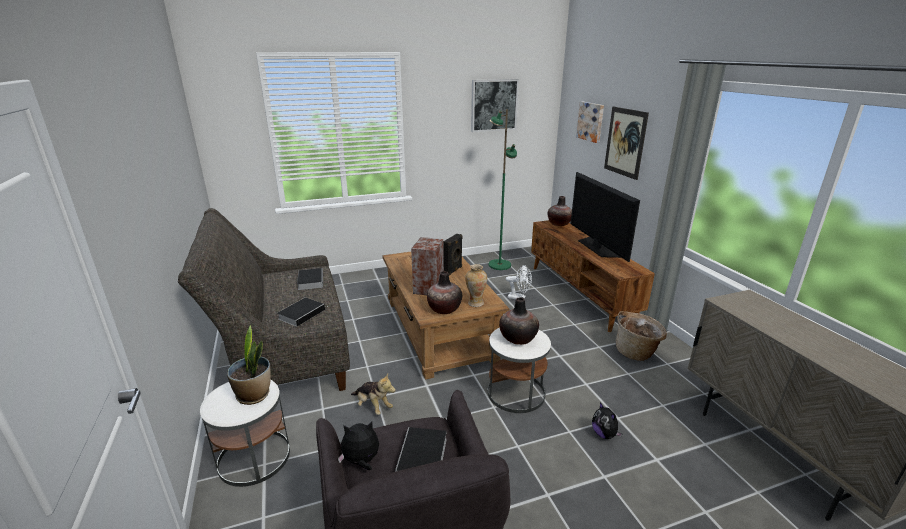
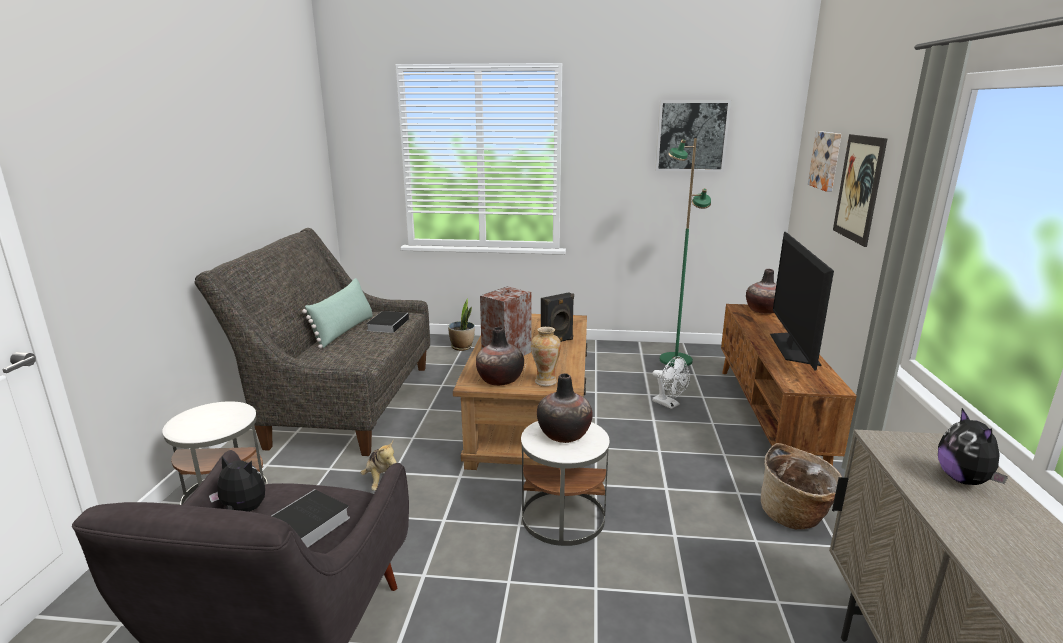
camera: 25 degrees right, 5 degrees down
potted plant [227,325,271,405] -> potted plant moved to [448,299,475,351]
book [277,298,328,327] -> none
plush toy [592,402,623,439] -> plush toy moved to [938,408,1008,485]
none -> green pillow [302,278,373,349]

